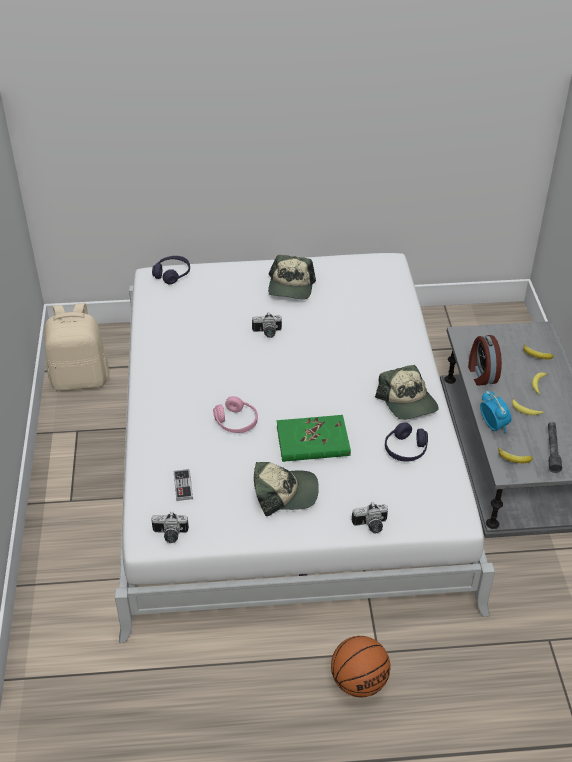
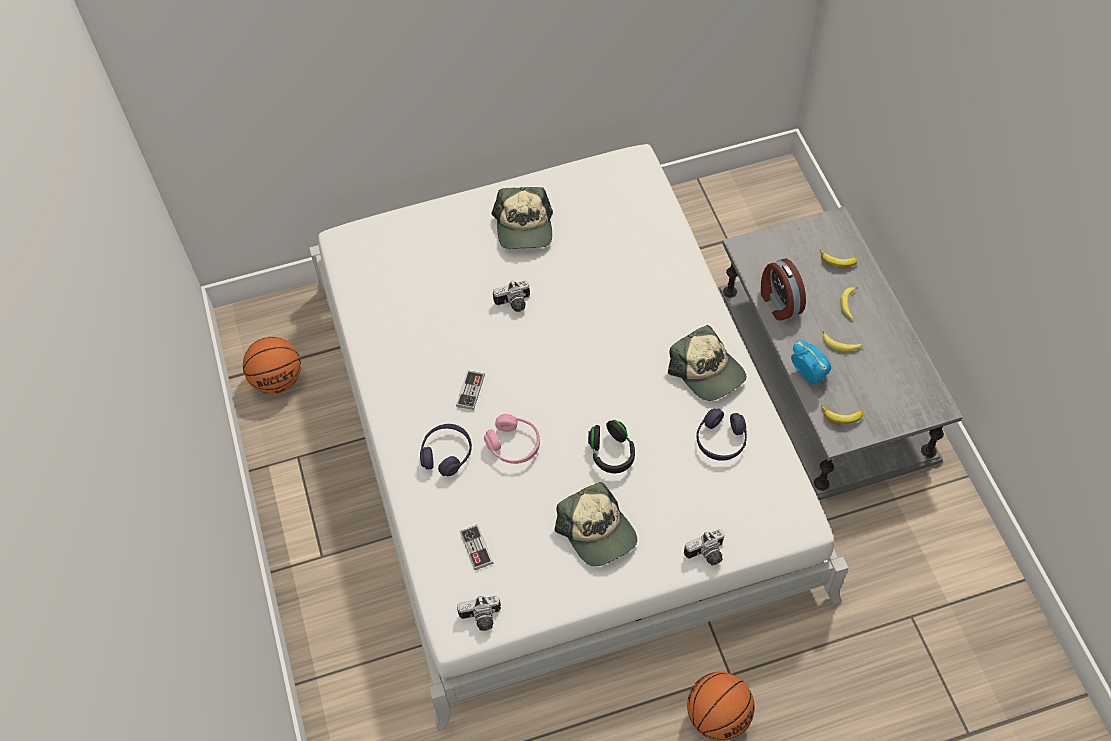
camera: 10 degrees left, 15 degrees up
beige backpack [44,303,110,391] -> basketball [243,337,301,394]
purple headphones [152,256,190,284] -> purple headphones moved to [420,424,472,476]
cap [254,462,319,516] -> cap turned 75 degrees clockwise [555,482,637,567]
green book [277,415,351,462] -> black headphones [588,420,635,473]
grey flashlight [548,422,562,473] -> none
none -> game controller [456,370,485,410]

